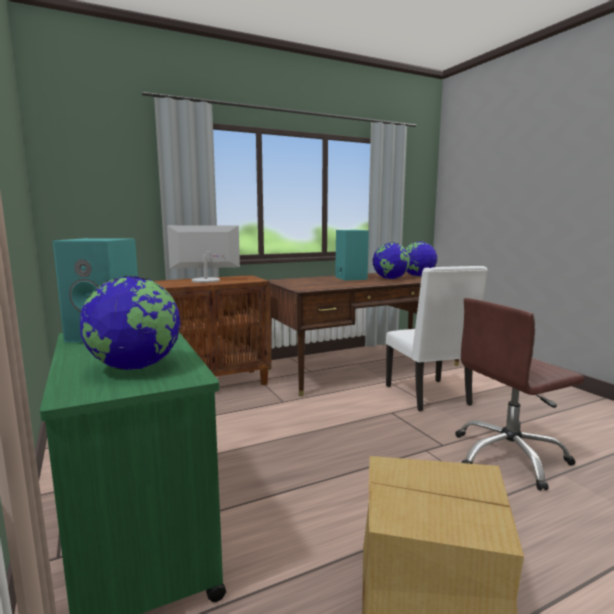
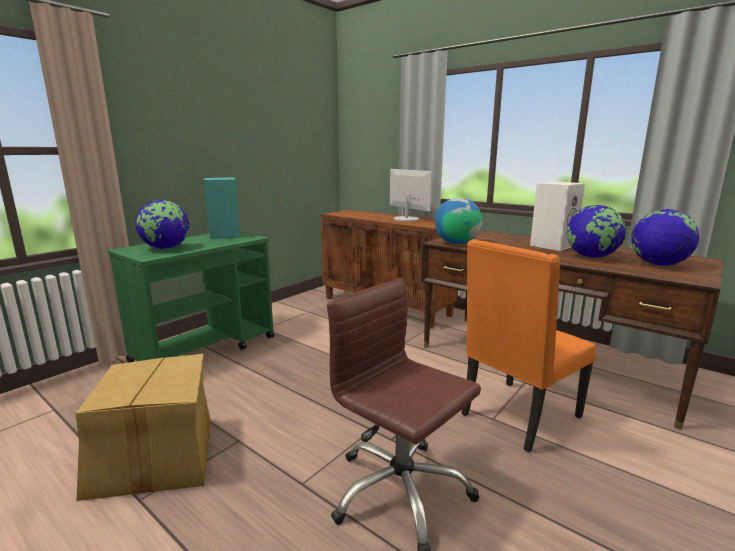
camera: 65 degrees right, 5 degrees up
turquoise speaker [335,230,369,281] -> white speaker [530,182,585,251]
white chair [386,266,488,411] -> orange chair [461,239,596,452]
none -> globe [435,198,482,244]

